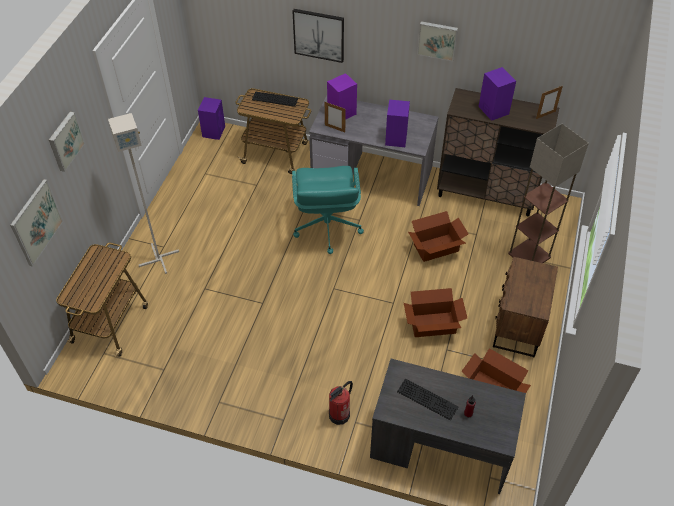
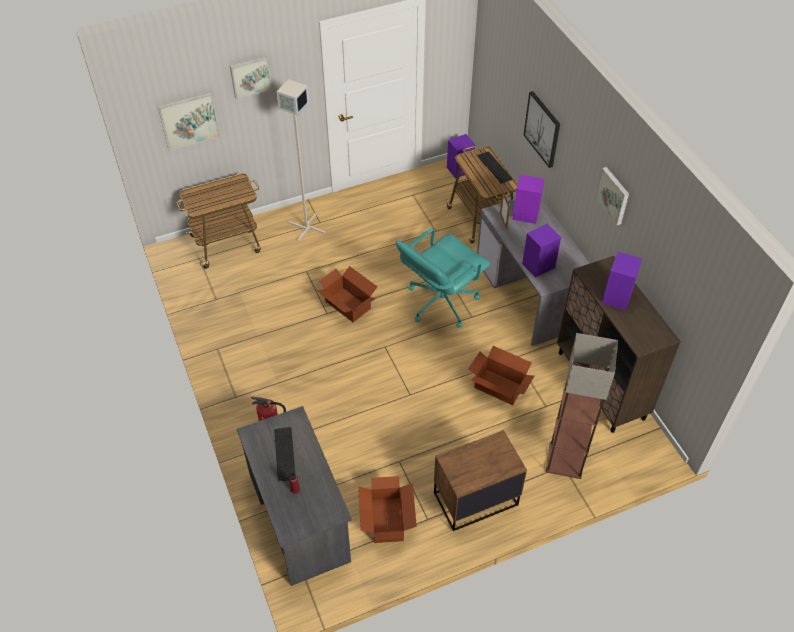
camera: 50 degrees right, 0 degrees up
cardboard box [404,288,467,337] -> cardboard box moved to [317,266,377,322]
picture frame [536,86,563,119] -> none

